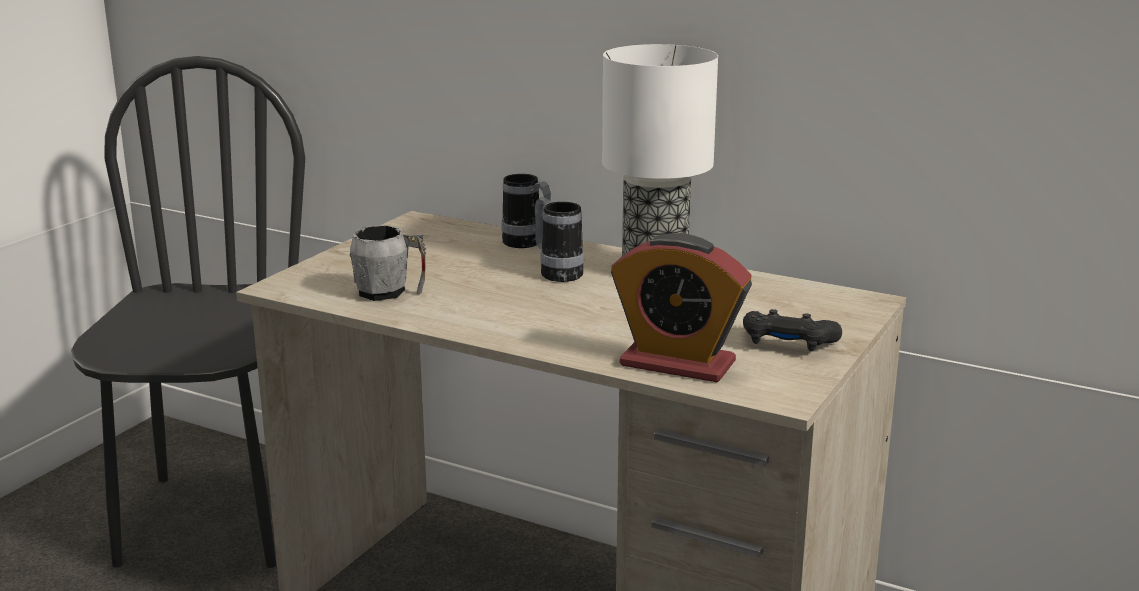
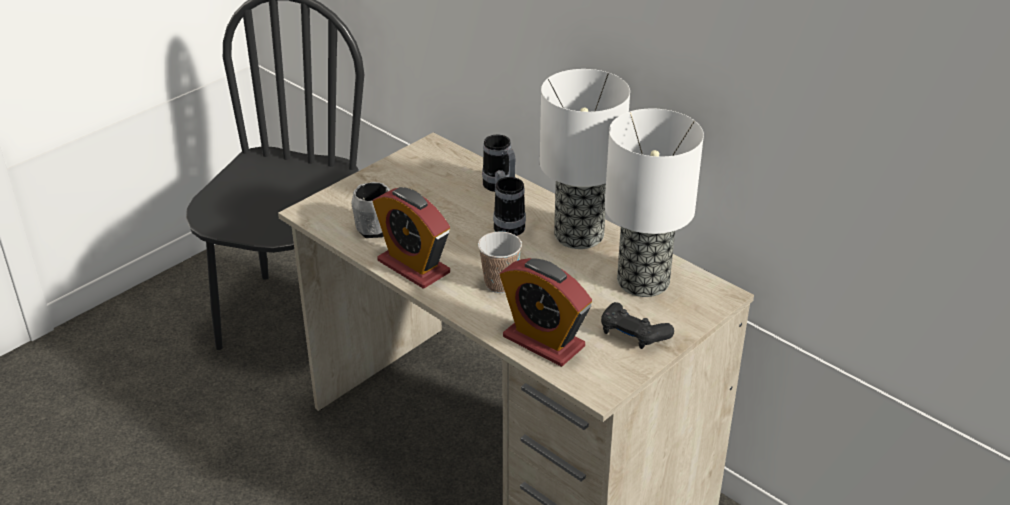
camera: 15 degrees right, 15 degrees up
none -> alarm clock [373,187,450,289]
none -> cup [478,231,522,293]
none -> table lamp [605,109,704,297]

